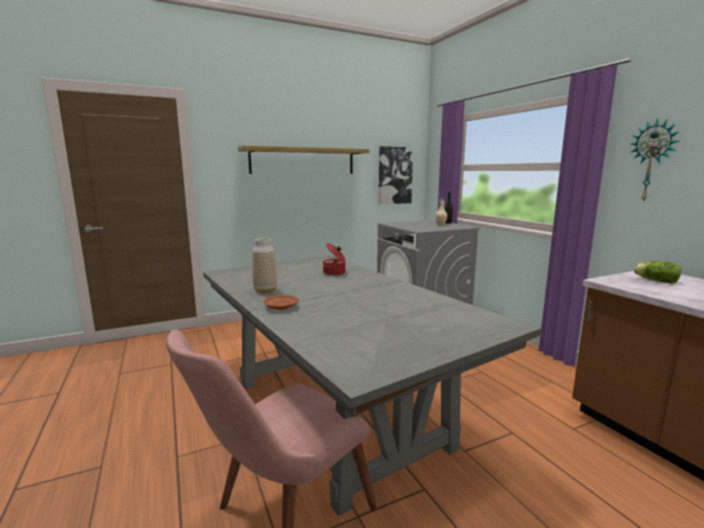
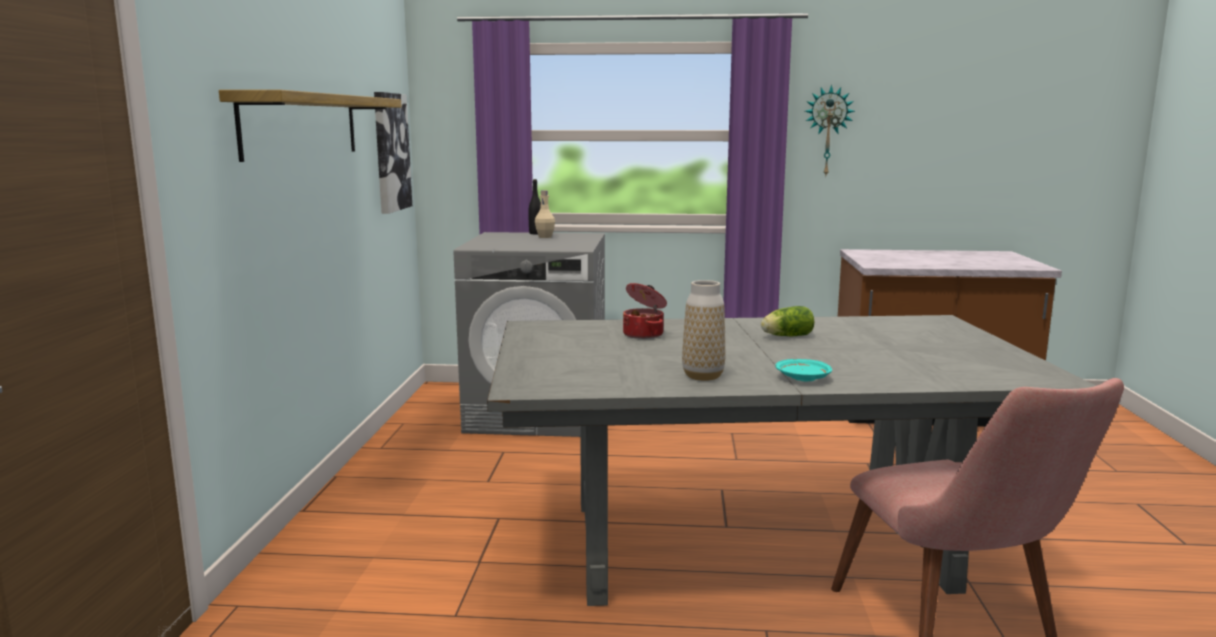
camera: 60 degrees left, 0 degrees up
brown plate [263,295,299,310] -> turquoise plate [775,359,832,381]
lettuce [634,261,681,284] -> lettuce moved to [761,306,814,336]

